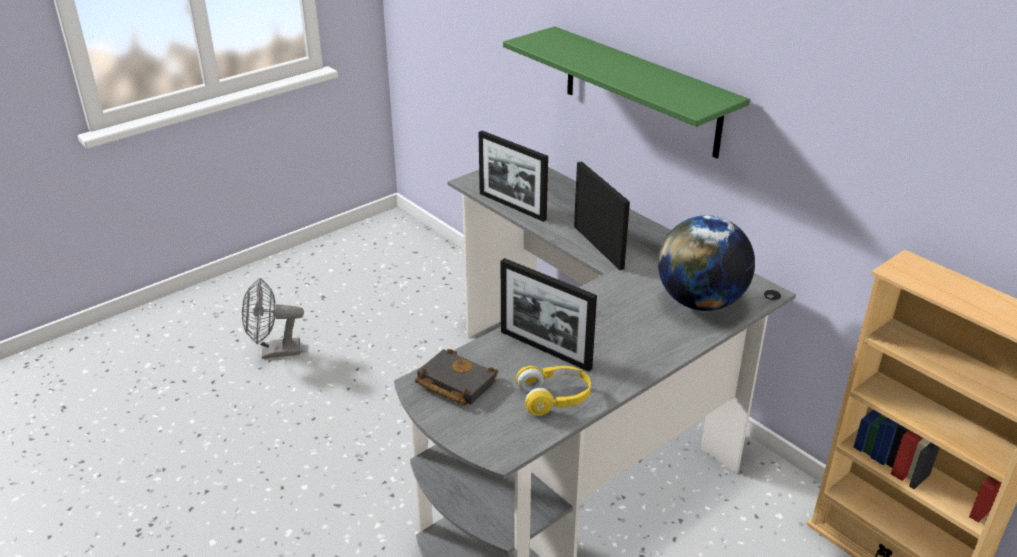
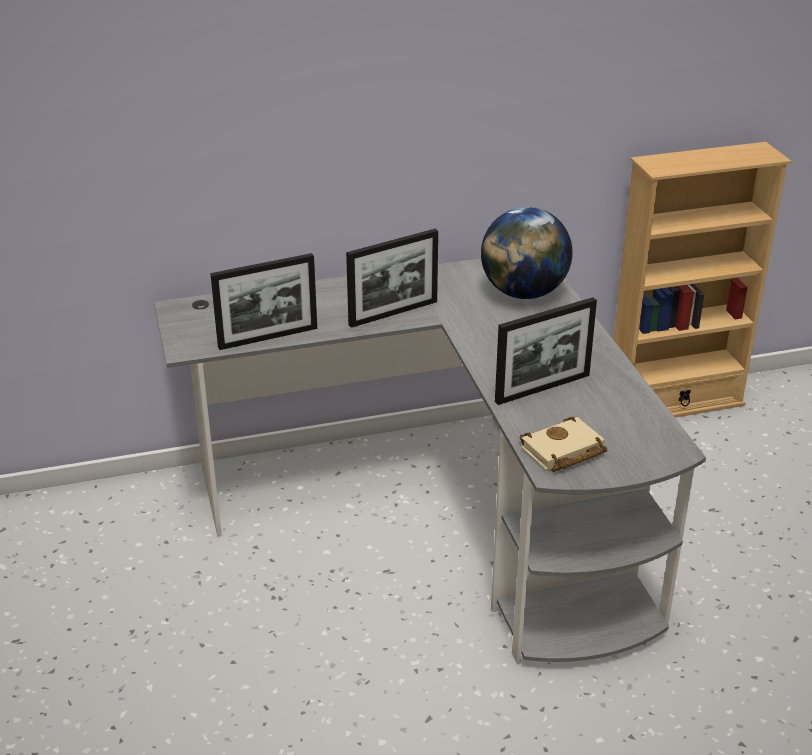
camera: 65 degrees left, 0 degrees up
grey fan [242,278,304,359] -> none
black book [415,349,498,406] -> beige book [520,417,607,472]
green shelf [503,26,750,158] -> none
yellow headphones [516,366,591,416] -> none
picture frame [574,161,630,270] -> picture frame turned 150 degrees clockwise [346,229,438,328]

